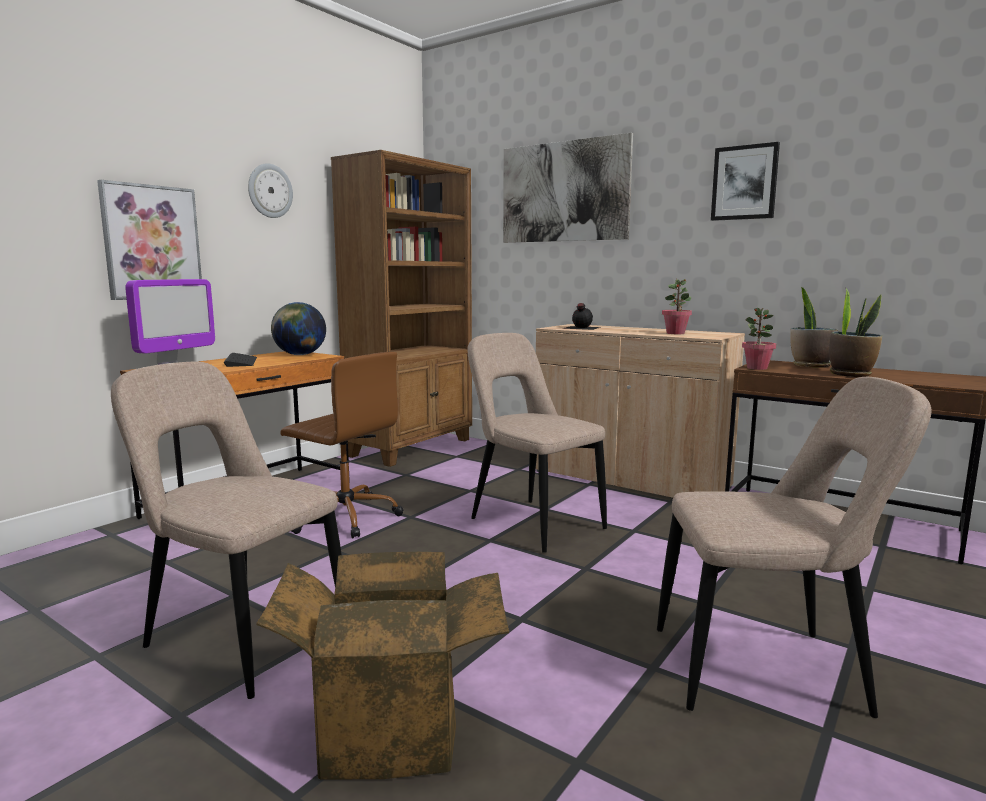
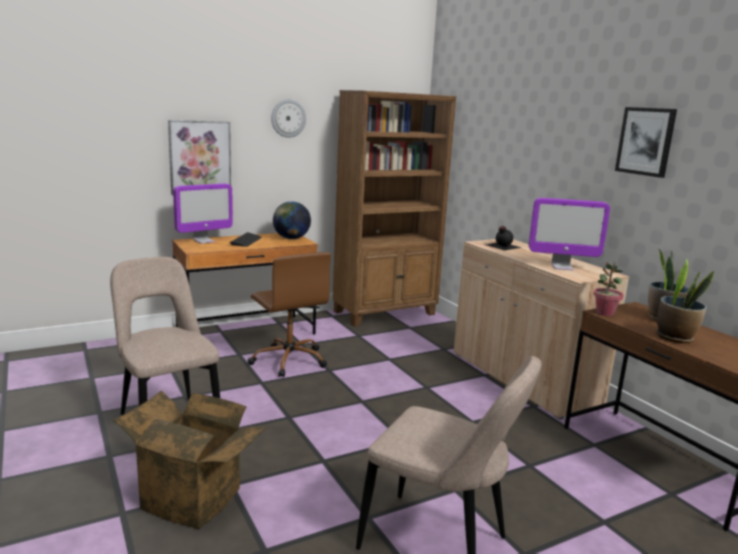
camera: 25 degrees right, 5 degrees up
beige chair [468,333,607,553] -> none
picture [503,133,633,243] -> none
potted plant [662,278,692,334] -> monitor [529,198,610,270]

